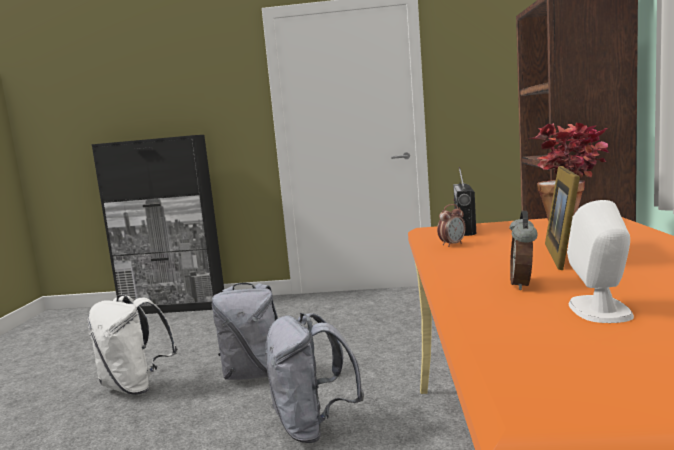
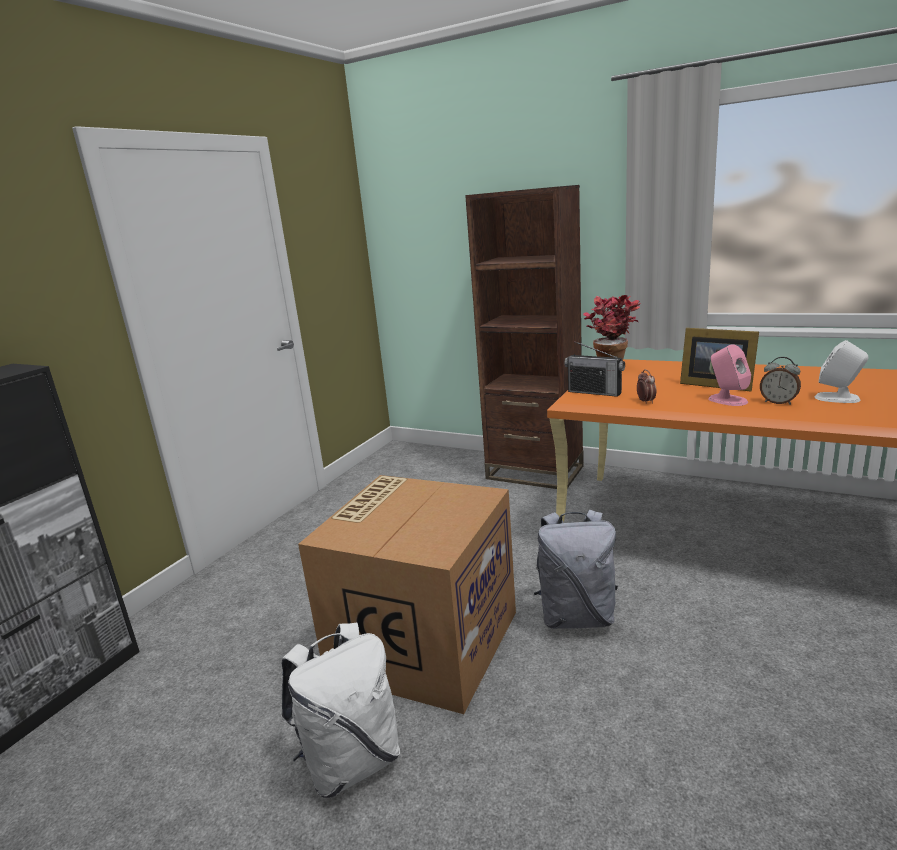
camera: 65 degrees left, 10 degrees up
grey backpack [211,283,278,380] -> cardboard box [298,475,516,714]
none -> pink speaker [708,344,751,406]

